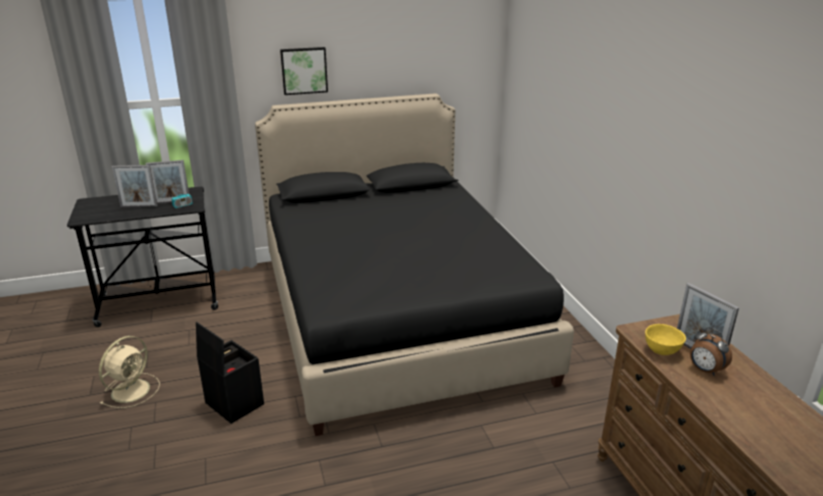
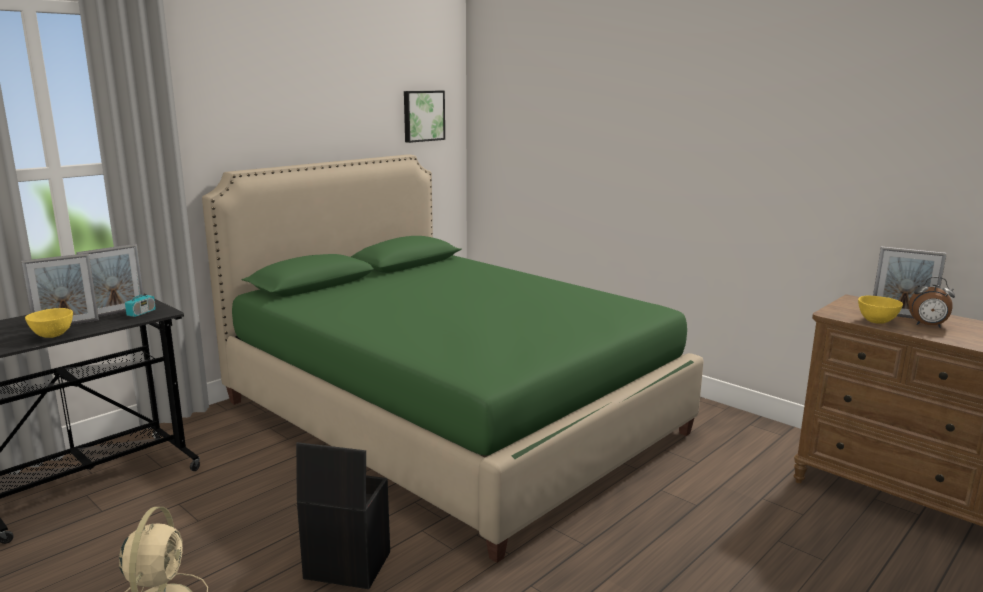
camera: 30 degrees left, 10 degrees down
black bed [255,93,574,436] -> green bed [202,154,704,563]
picture [280,47,328,95] -> picture moved to [404,91,445,143]
none -> yellow bowl [25,308,73,338]

